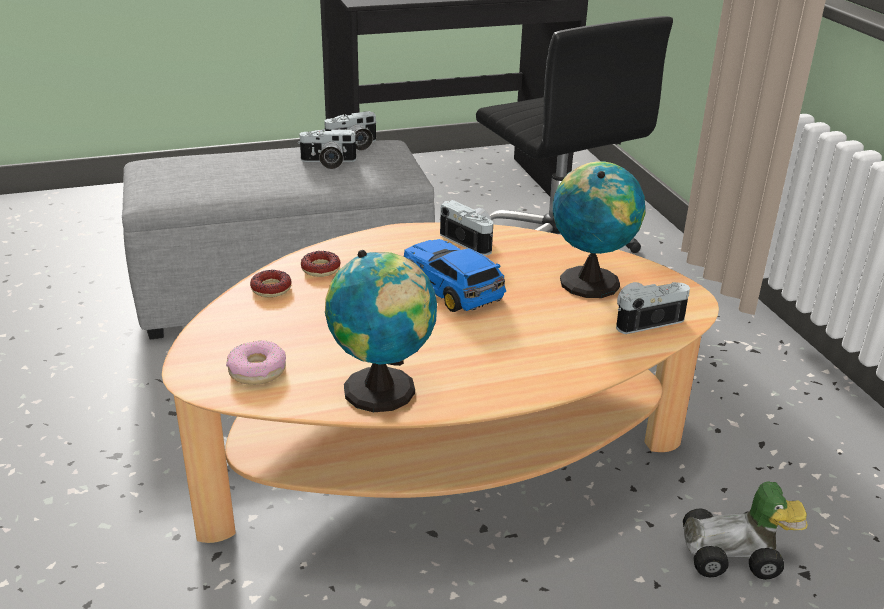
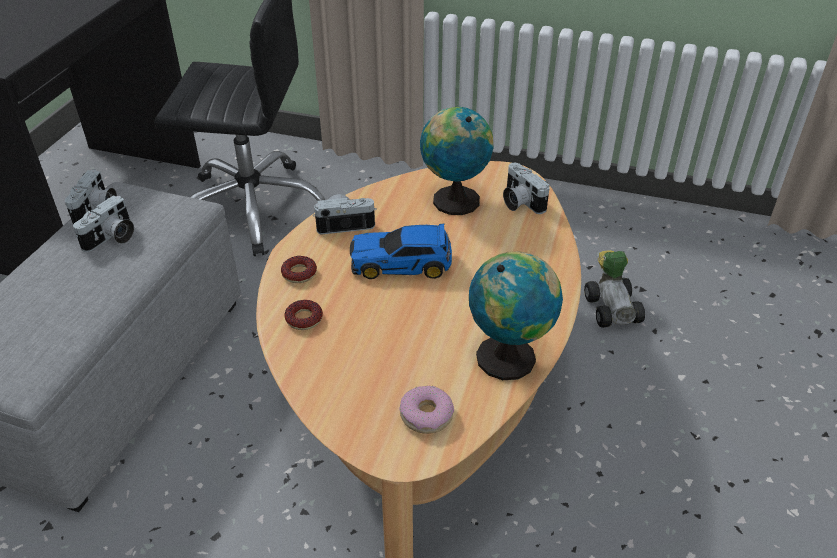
camera: 55 degrees left, 10 degrees up
donut [250,270,292,297] -> donut moved to [281,256,317,283]
camera [616,282,690,334] -> camera turned 45 degrees counterclockwise [503,163,550,214]
toy car [683,481,808,580] -> toy car turned 45 degrees counterclockwise [584,250,645,328]

